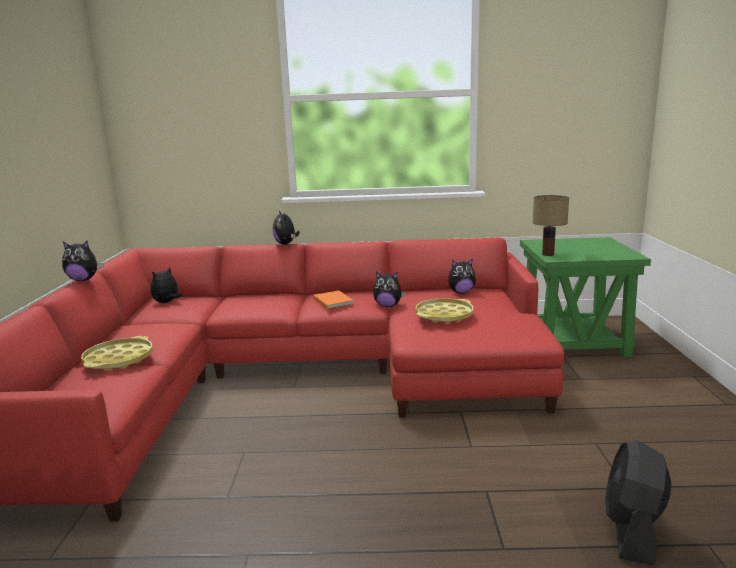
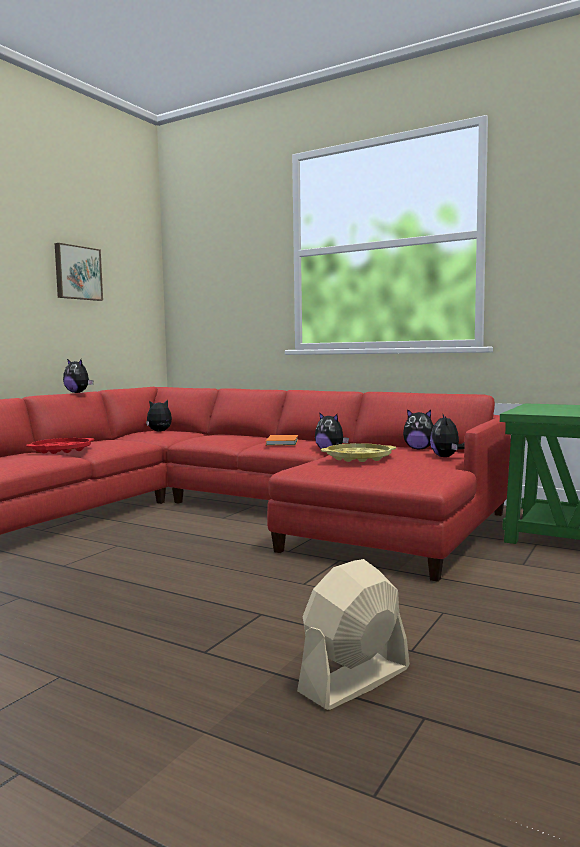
camera: 30 degrees right, 10 degrees down
yellow tray [81,336,153,370] -> red tray [26,438,94,454]
plush toy [273,211,299,245] -> plush toy moved to [430,413,465,457]
table lamp [533,195,569,256] -> none
black fan [605,440,672,566] -> beige fan [297,559,410,710]
none -> picture [55,243,103,301]

